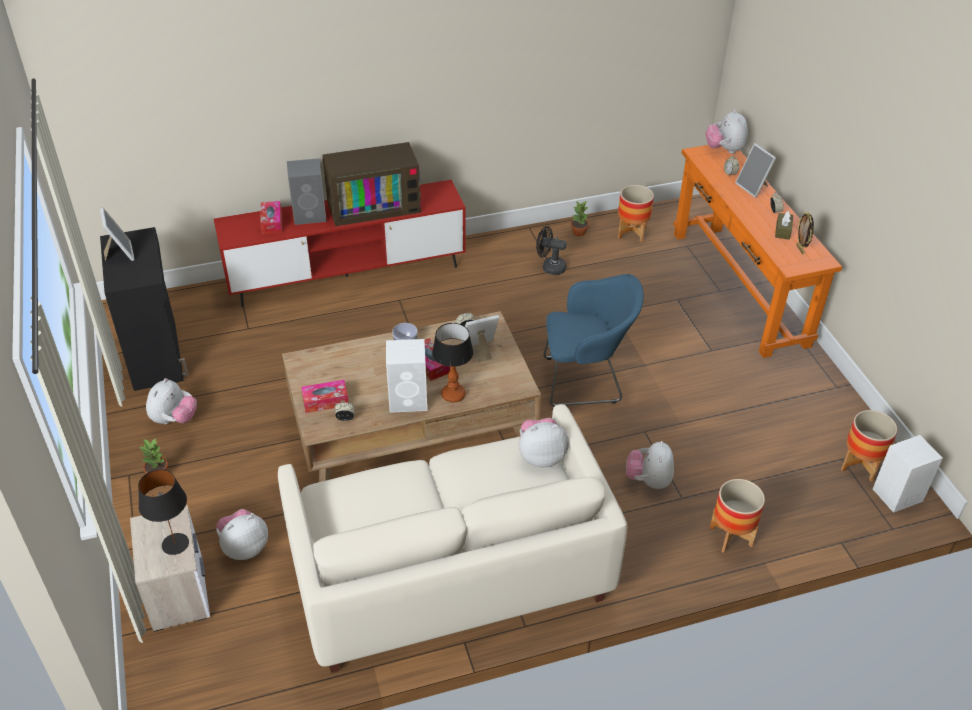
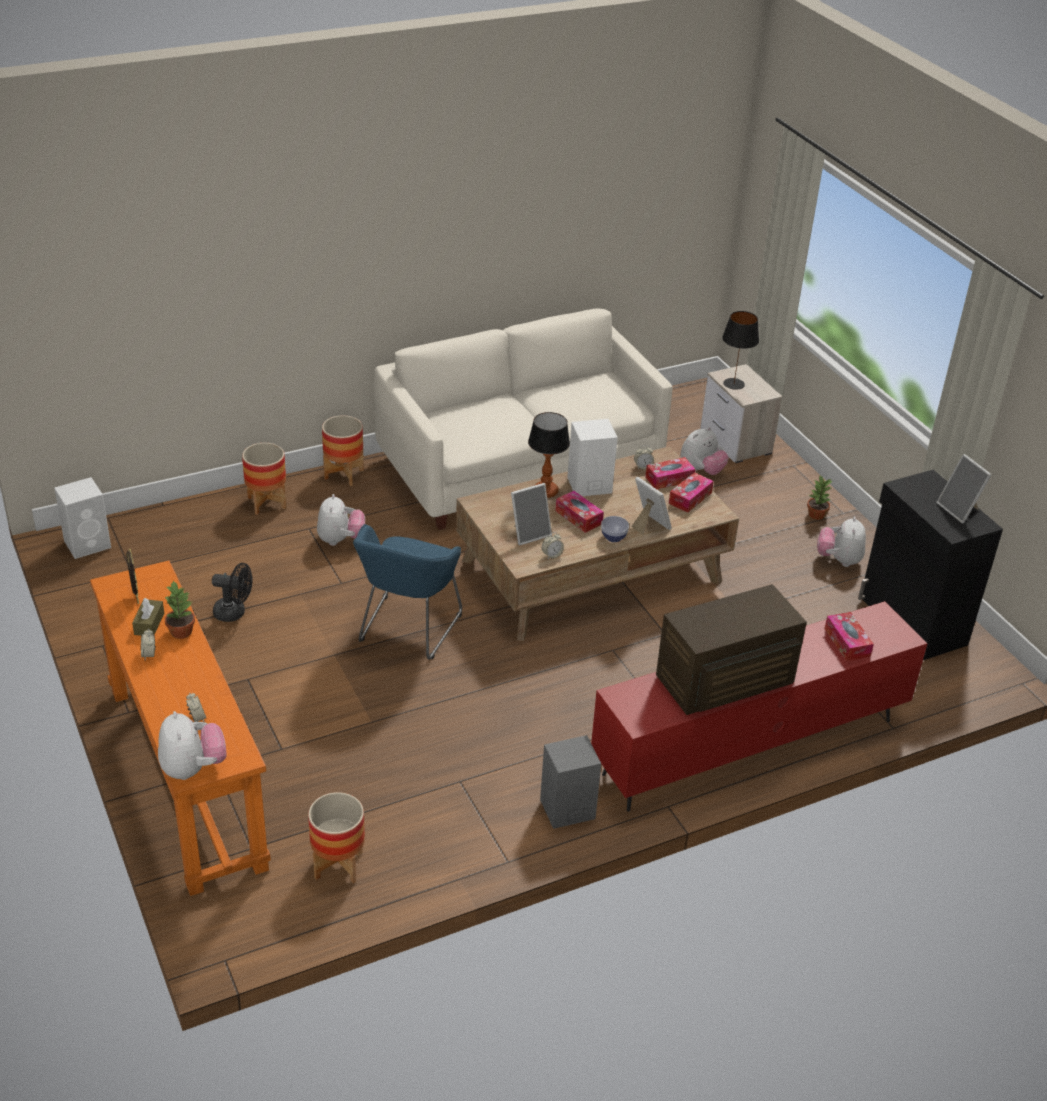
camera: 170 degrees right, 5 degrees down
grey speaker [287,158,326,225] -> grey speaker moved to [540,735,601,829]
plush toy [519,418,569,468] -> none
black fan [536,226,567,275] -> black fan moved to [212,563,253,622]
blue armchair [543,274,644,407] -> blue armchair turned 60 degrees counterclockwise [353,524,462,660]
potted plant [571,201,589,236] -> potted plant moved to [164,580,195,639]
picture frame [735,143,776,198] -> picture frame moved to [631,477,672,535]
planter [841,410,897,482] -> planter moved to [322,416,364,486]
none -> tissue box [669,472,713,513]

